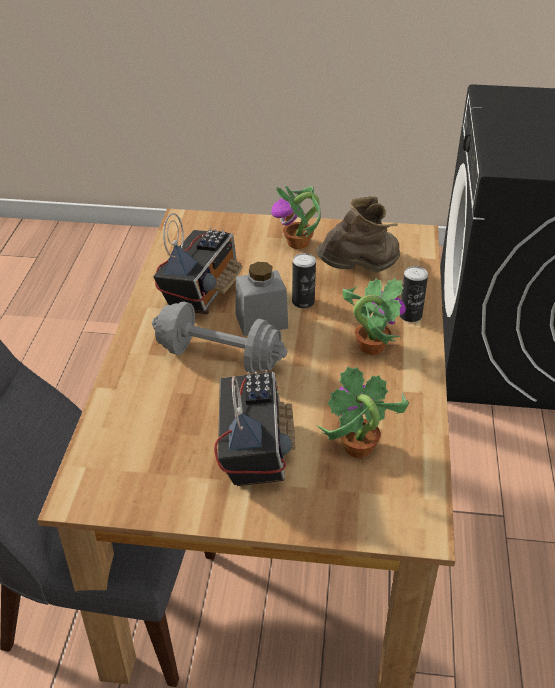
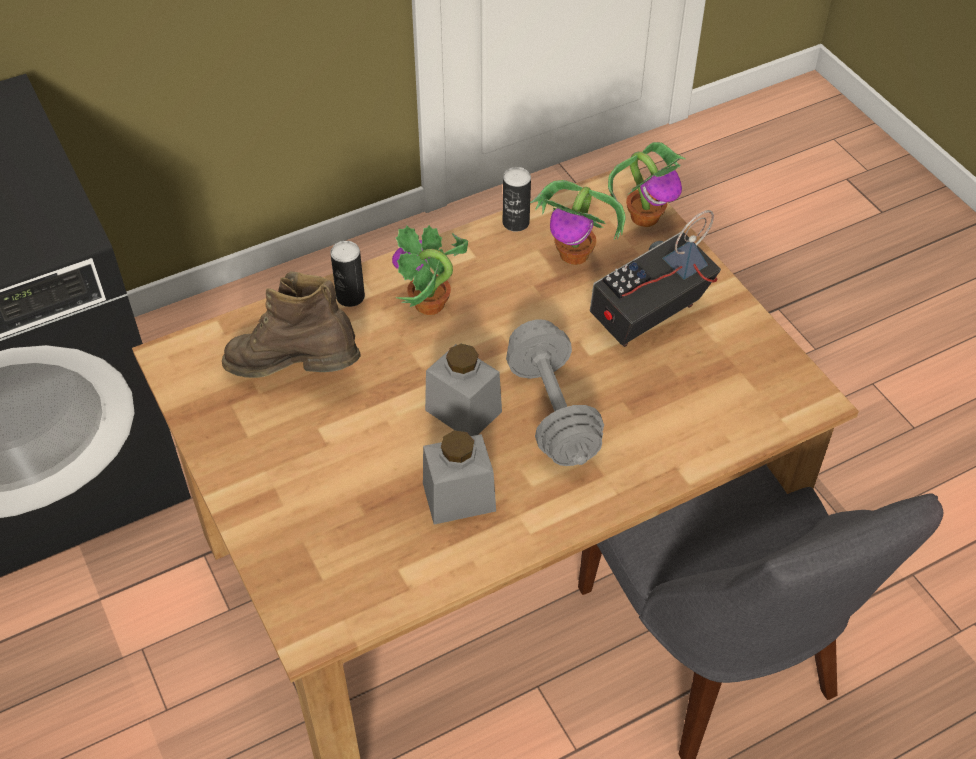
camera: 125 degrees left, 10 degrees up
radio [153,213,242,314] -> grey jar [423,431,496,525]
potted plant [271,185,321,249] -> potted plant moved to [608,142,686,227]
can [292,253,316,308] -> can moved to [503,167,531,232]

